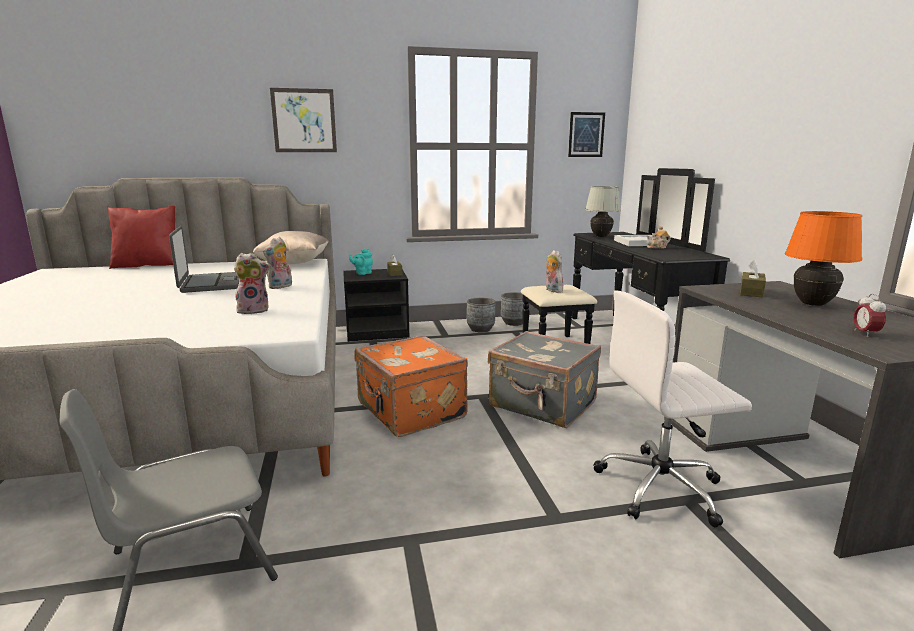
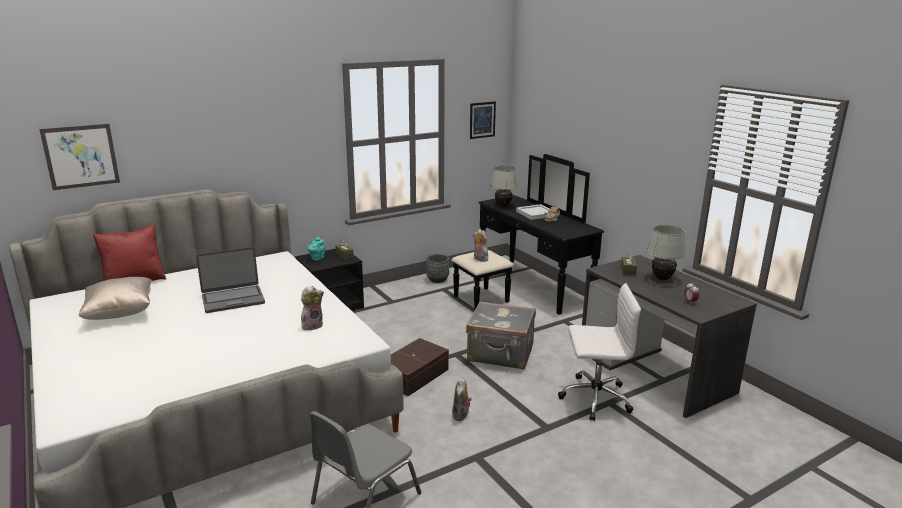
camera: 20 degrees left, 5 degrees up
laptop [169,226,239,293] -> laptop turned 105 degrees clockwise [196,247,265,313]
beige pillow [253,231,329,264] -> beige pillow moved to [79,277,152,320]
plush toy [263,237,292,289] -> plush toy moved to [452,377,472,421]
picture [270,88,337,152] -> picture moved to [39,124,120,190]
orange suitcase [354,335,468,437] -> brown storage box [391,338,449,396]
grey planter [467,298,495,332] -> none
white office chair [593,290,752,528] -> white office chair turned 150 degrees counterclockwise [558,283,641,421]
orange table lamp [785,211,862,306] -> white table lamp [647,225,685,280]

